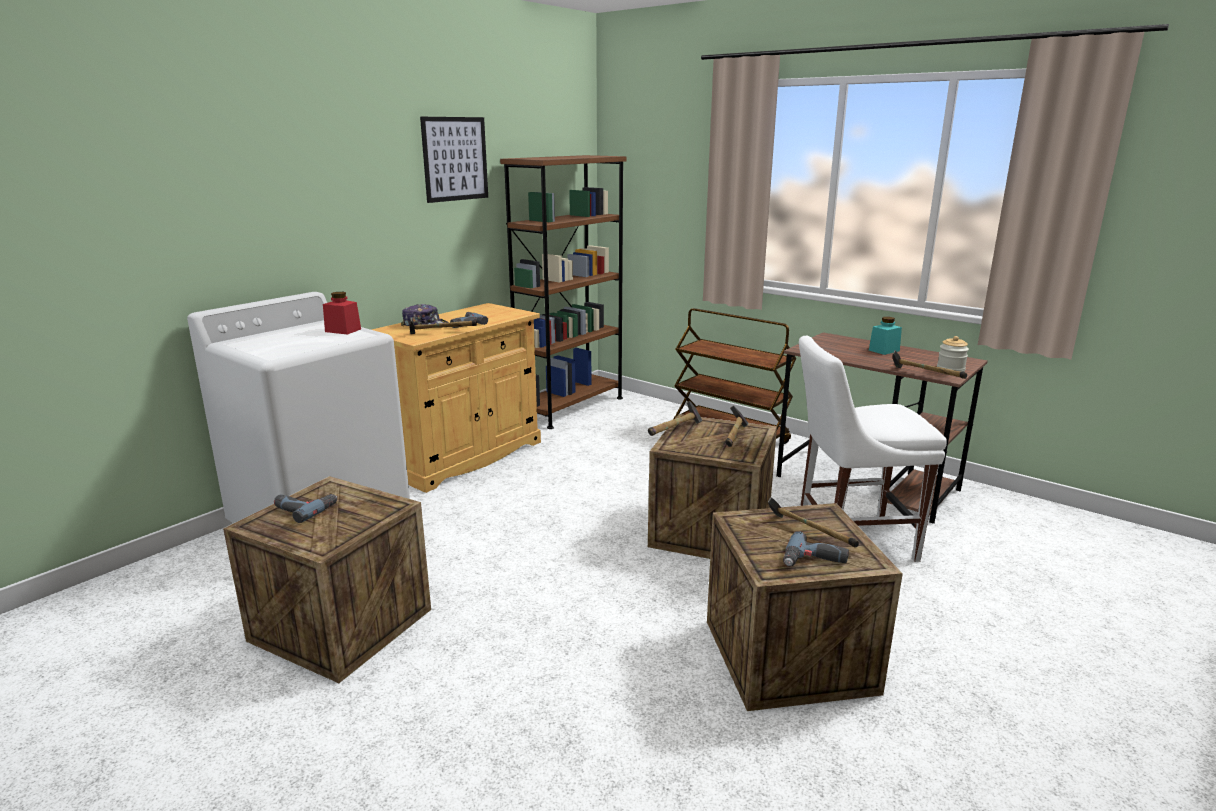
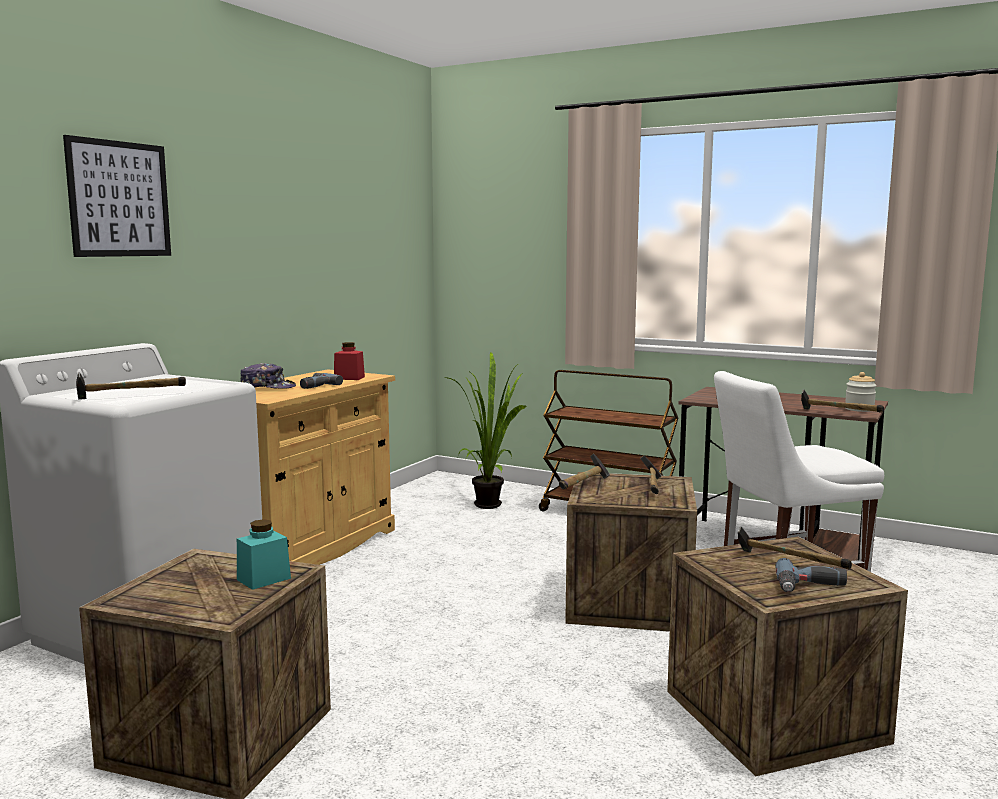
camera: 10 degrees left, 10 degrees down
power drill [274,494,337,523] -> none
red jar [323,292,361,335] -> red jar moved to [334,342,365,380]
hammer [409,318,477,334] -> hammer moved to [76,372,186,400]
picture [420,117,488,203] -> picture moved to [63,135,171,257]
brown bookcase [500,155,627,429] -> none
turquoise jar [869,317,902,355] -> turquoise jar moved to [237,519,291,590]
none -> potted plant [444,352,526,509]

